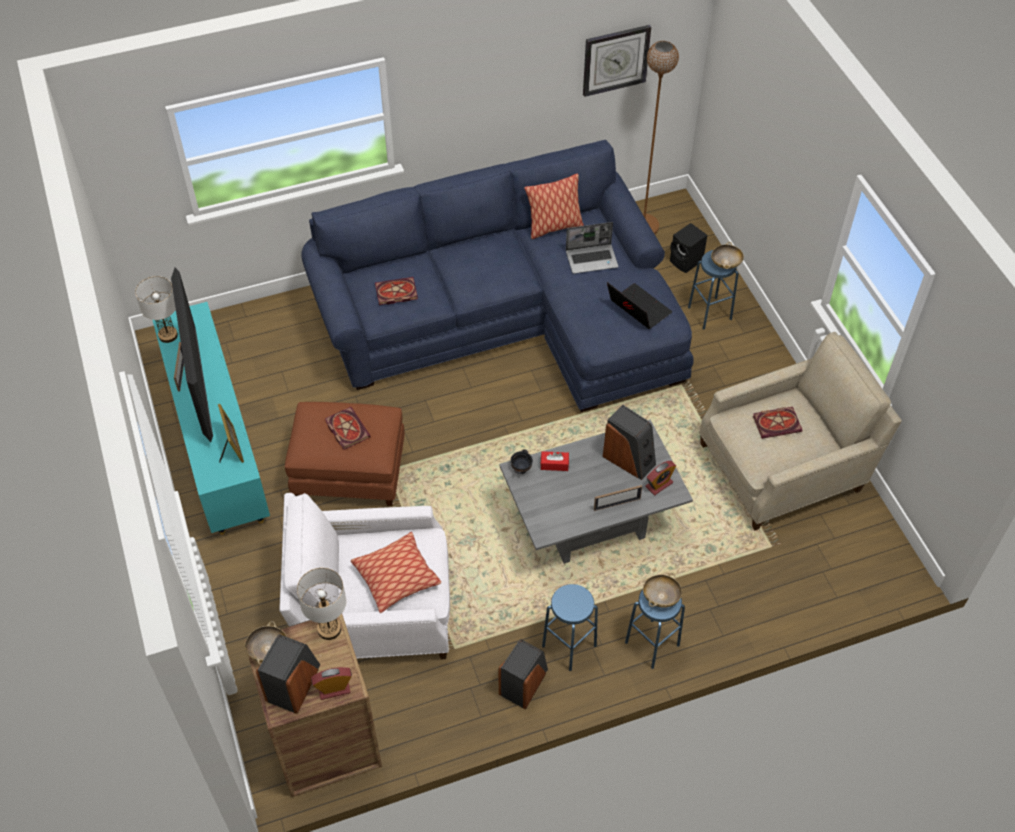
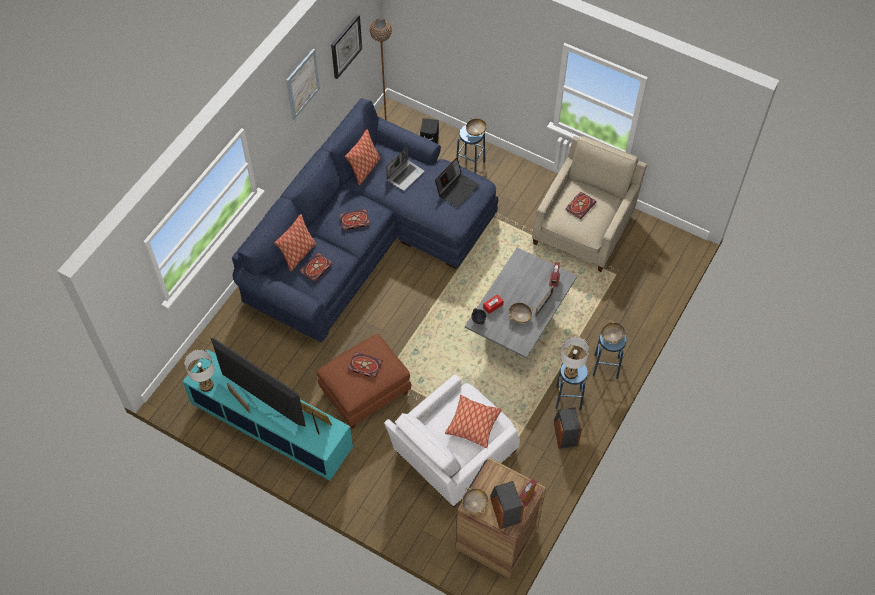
camera: 40 degrees left, 5 degrees up
table lamp [297,568,346,640] -> table lamp moved to [561,337,589,379]
speaker [603,405,656,480] -> none
laptop [607,282,672,329] -> laptop turned 120 degrees clockwise [435,157,479,208]
none -> pillow [274,214,317,271]
none -> picture [286,48,320,119]
none -> book [339,209,370,230]
none -> beige bowl [508,303,533,323]

